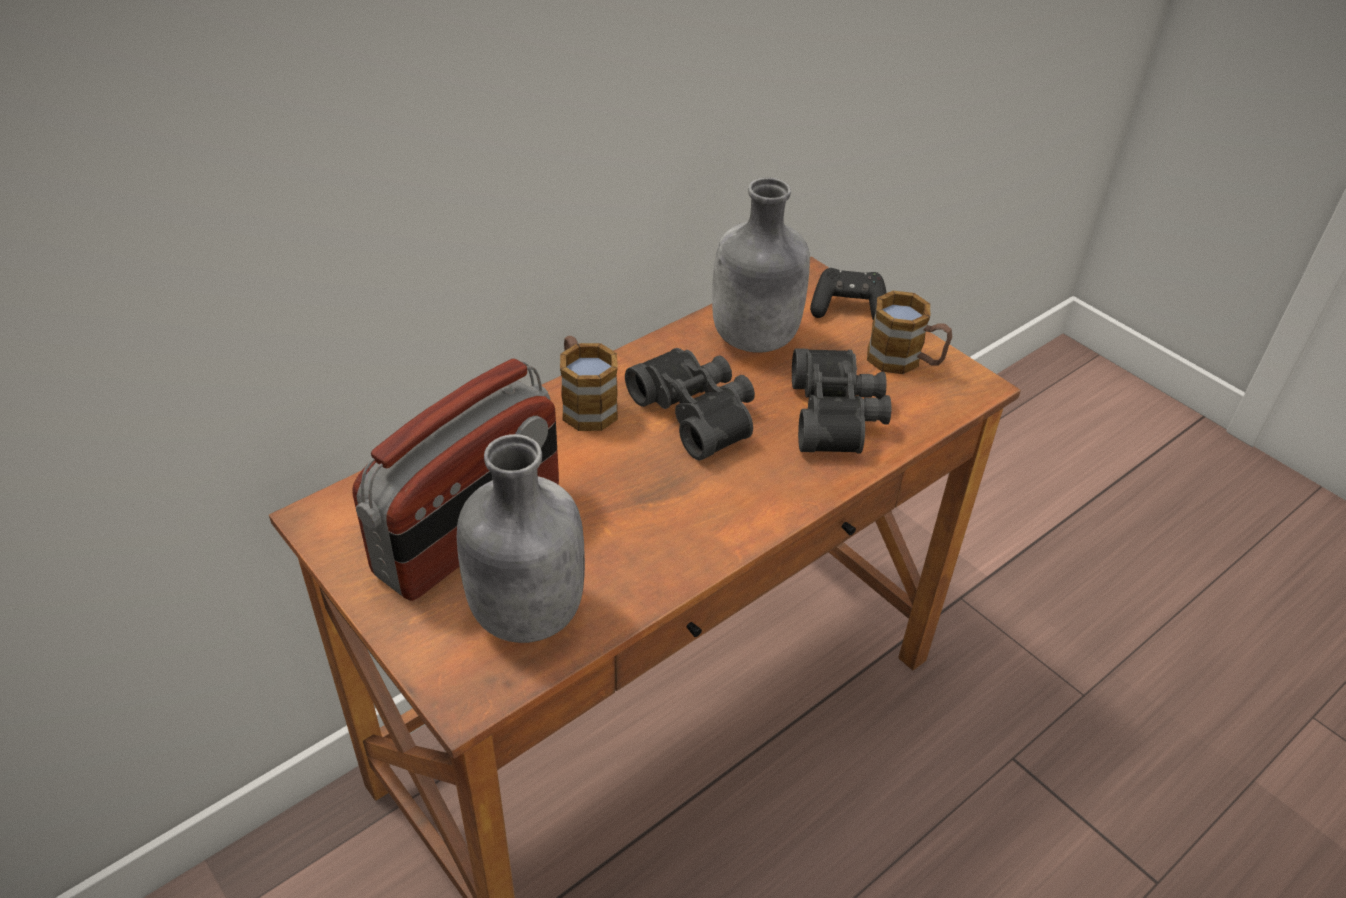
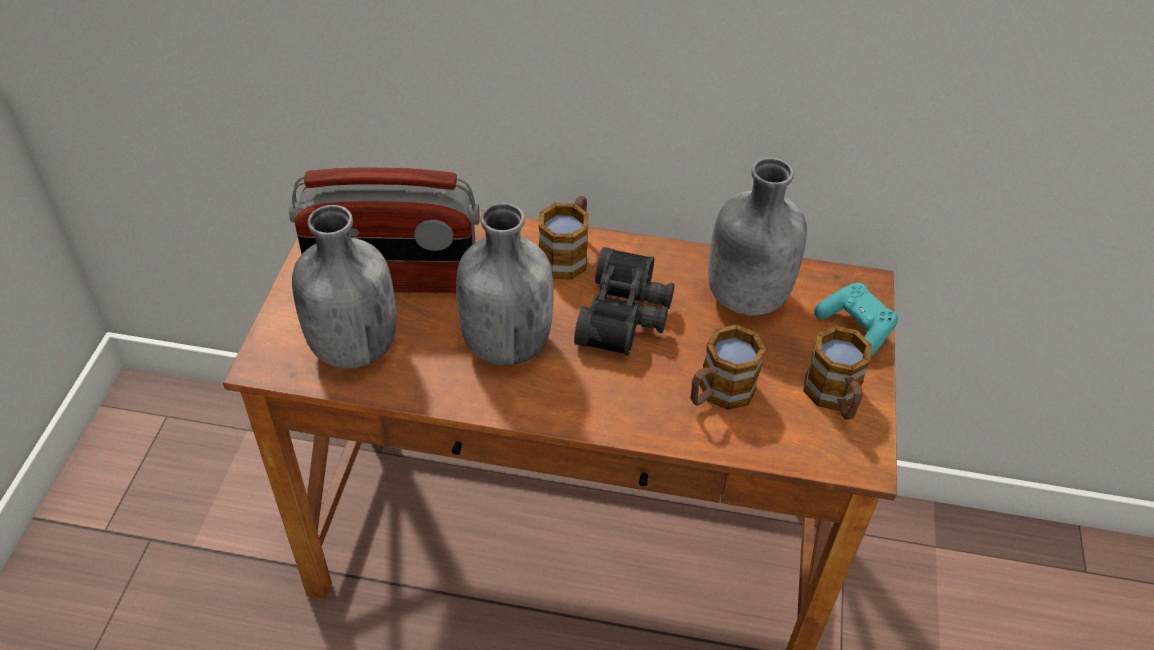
camera: 50 degrees right, 5 degrees up
black binoculars [792,348,891,454] -> mug [690,325,766,410]
black game controller [810,268,886,320] -> turquoise game controller [814,283,898,357]
none -> grey bottle [456,203,553,365]

